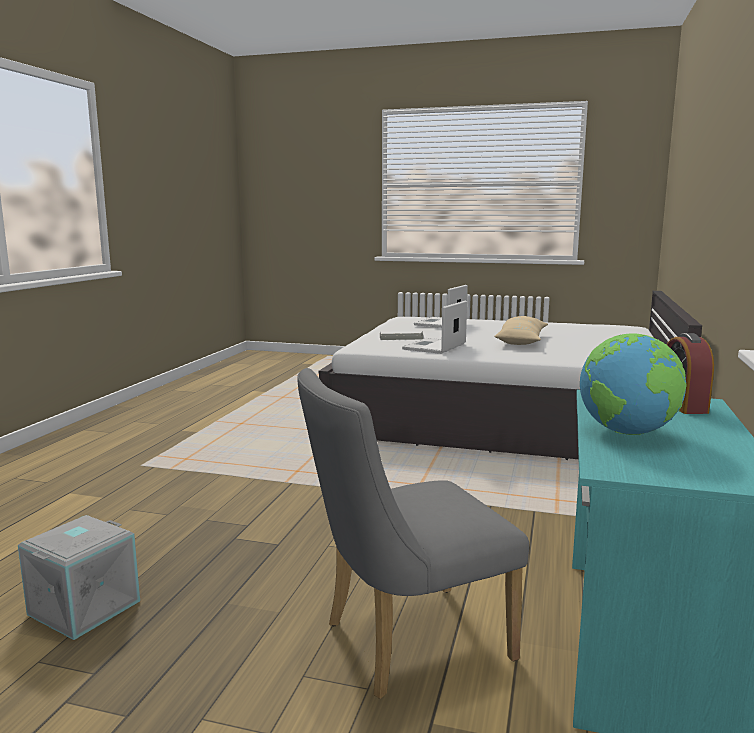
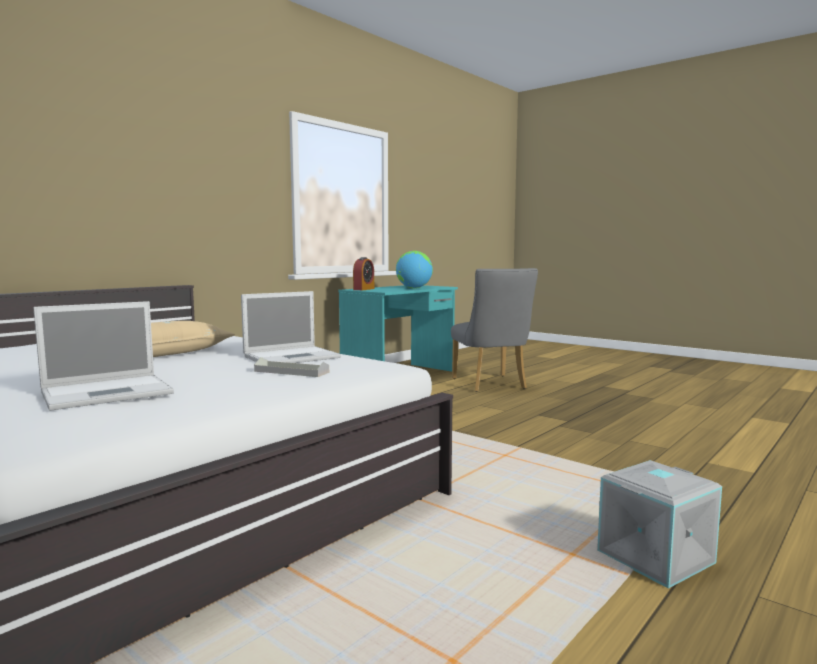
camera: 155 degrees left, 5 degrees down
grey storage box [18,515,140,640] -> grey storage box moved to [597,460,722,589]
grey chair [297,368,529,699] -> grey chair turned 75 degrees clockwise [451,268,538,392]

